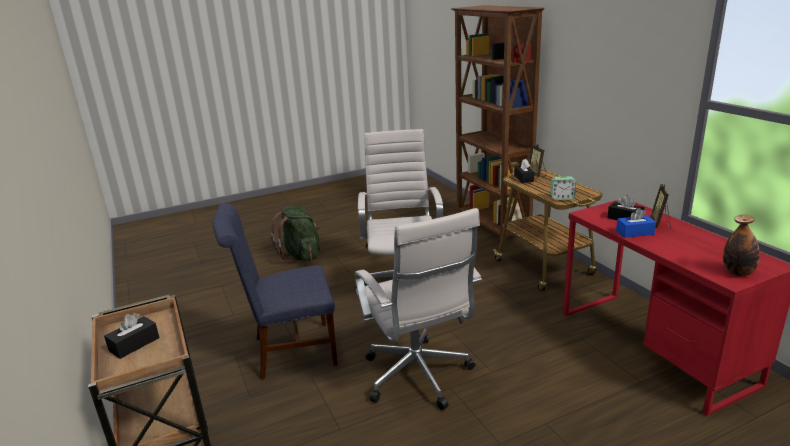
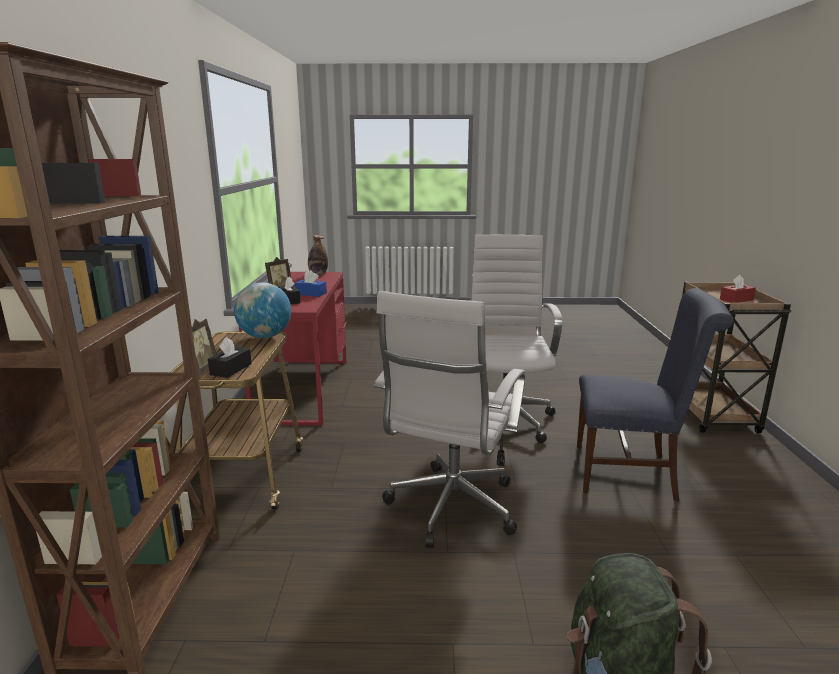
camera: 155 degrees left, 5 degrees down
black tissue box [104,313,159,359] -> red tissue box [720,275,756,303]
alarm clock [550,177,576,200] -> globe [234,282,291,338]

